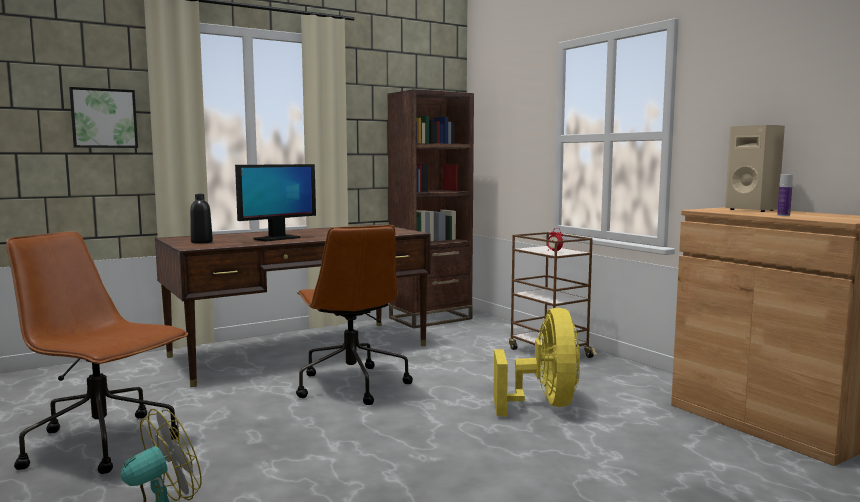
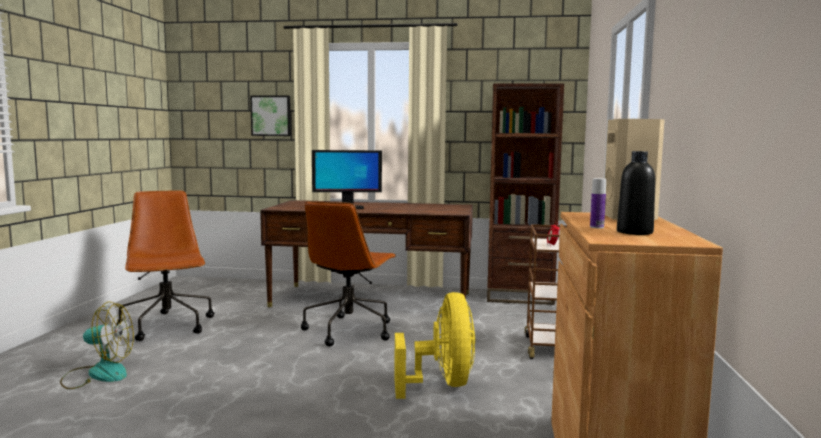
camera: 40 degrees right, 0 degrees up
black bottle [190,194,213,244] -> black bottle moved to [617,151,655,235]
yellow fan [493,308,580,416] -> yellow fan turned 45 degrees counterclockwise [394,292,475,399]

